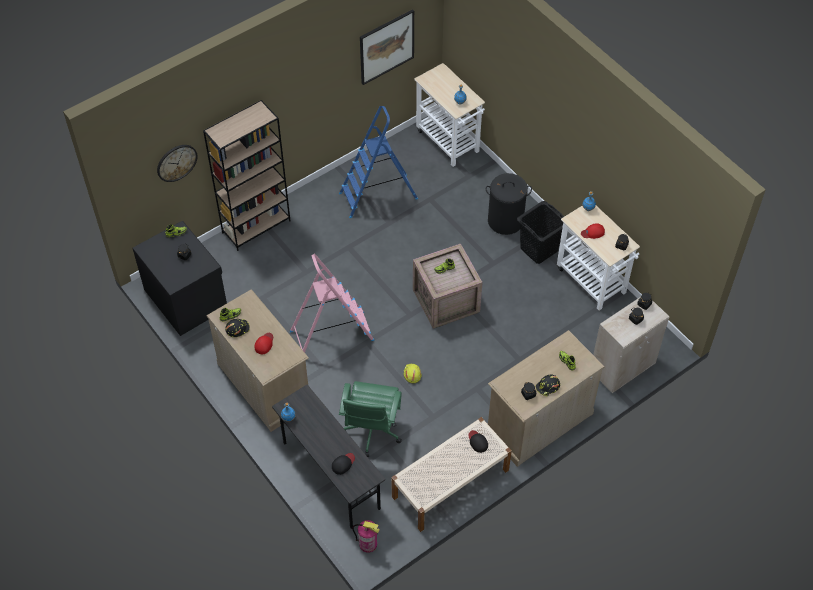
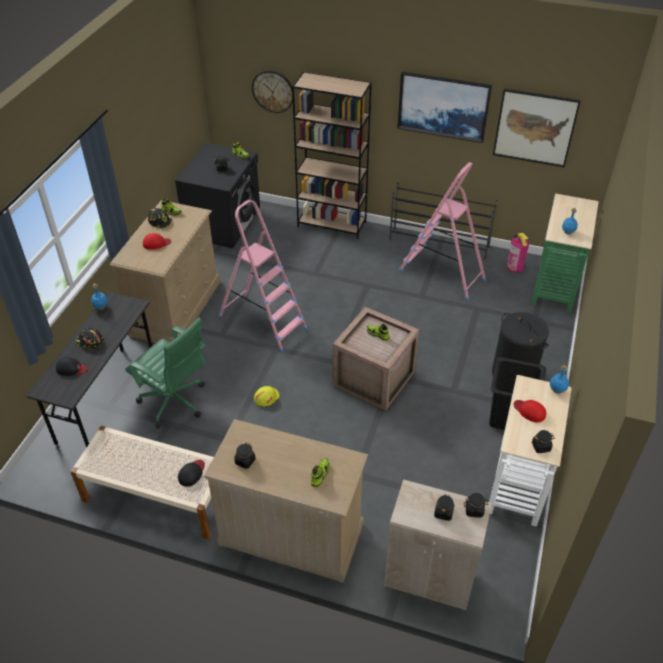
camera: 55 degrees right, 10 degrees down
blue step ladder [339,106,418,218] -> pink step ladder [399,162,486,301]
green office chair [339,381,402,457] -> green office chair turned 120 degrees counterclockwise [125,318,205,428]
fire extinguisher [352,520,380,553] -> fire extinguisher moved to [507,233,529,273]
white cart [414,63,485,167] -> green cart [531,194,598,313]
black hard hat [535,375,560,396] -> black hard hat moved to [76,328,104,349]
none -> black shoe rack [389,182,497,259]
none -> picture [397,71,492,143]

